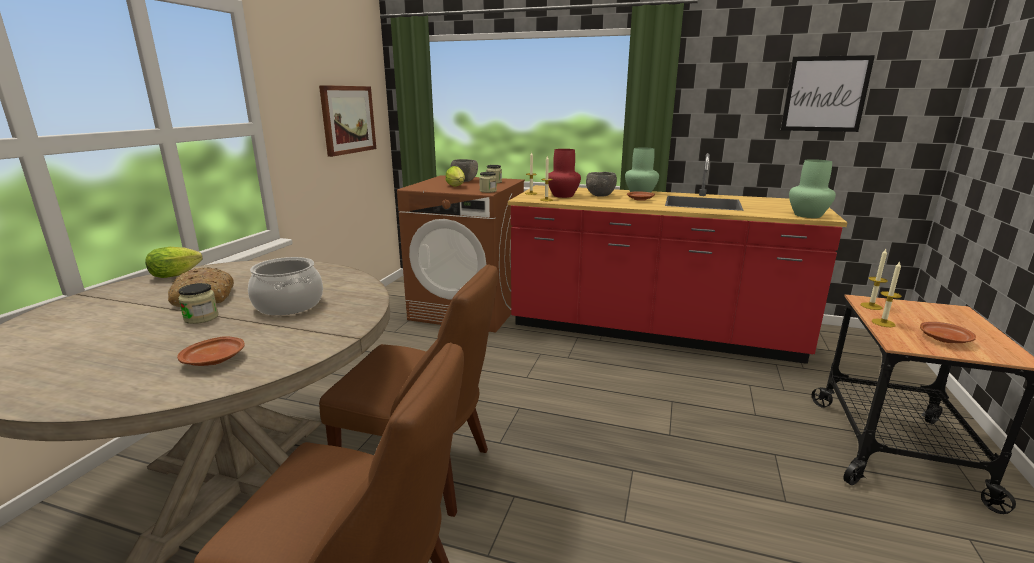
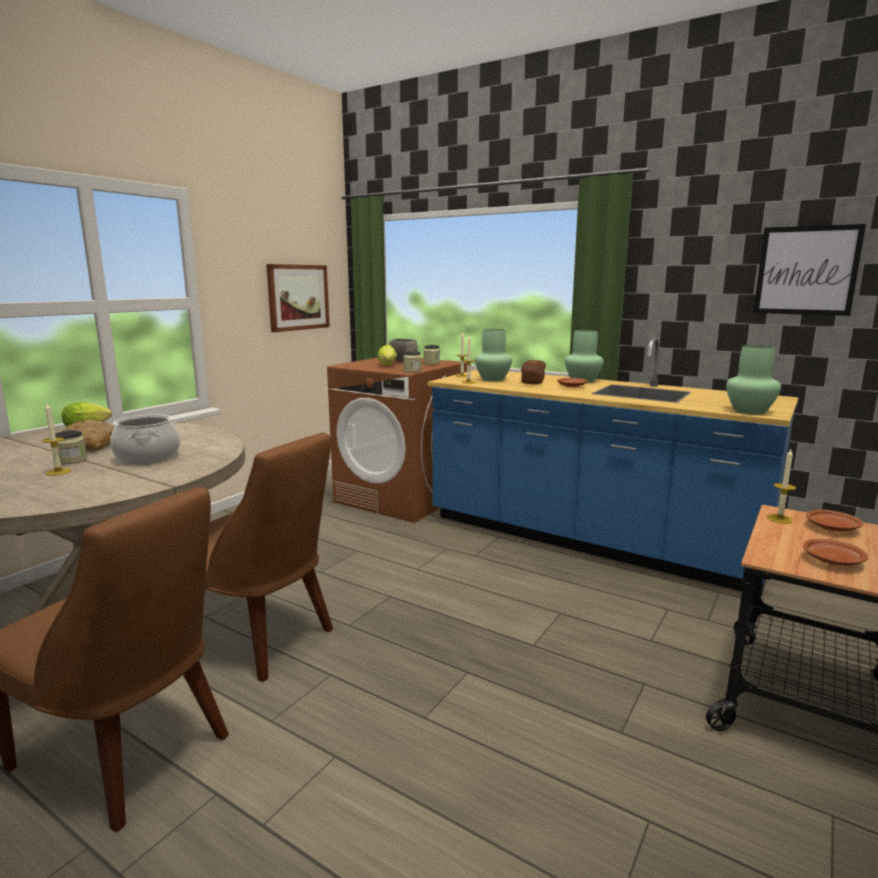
camera: 15 degrees right, 5 degrees down
brown plate [177,336,245,366] -> brown plate moved to [806,509,863,532]
red counter [508,153,848,364] -> blue counter [427,337,798,596]
red vase [548,149,581,198] -> green vase [475,329,512,381]
grey bowl [586,172,617,197] -> bread [521,360,546,384]
candle [872,262,902,327] -> candle moved to [42,403,71,476]

